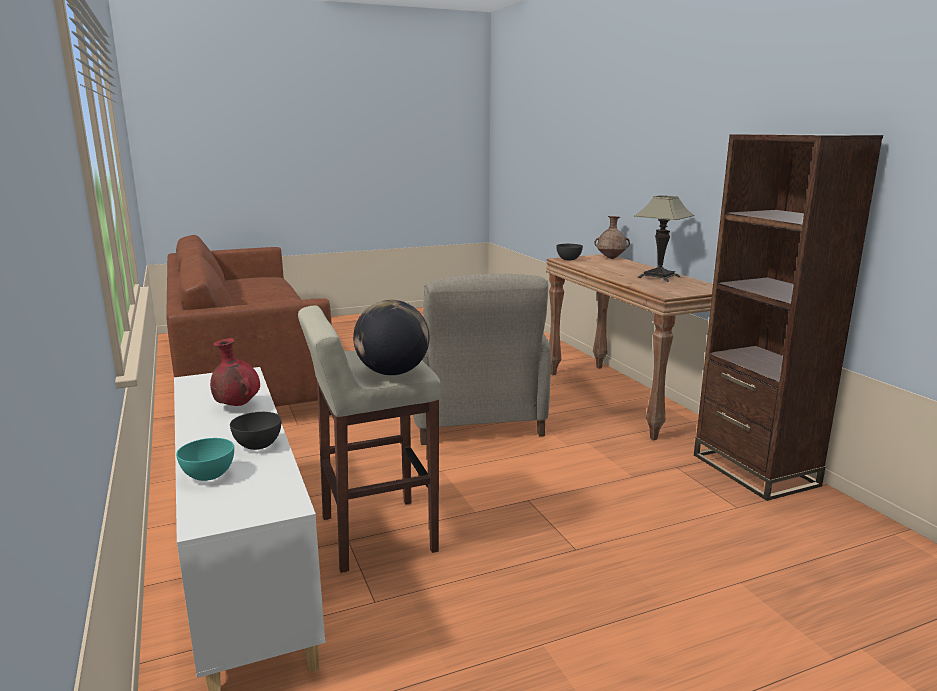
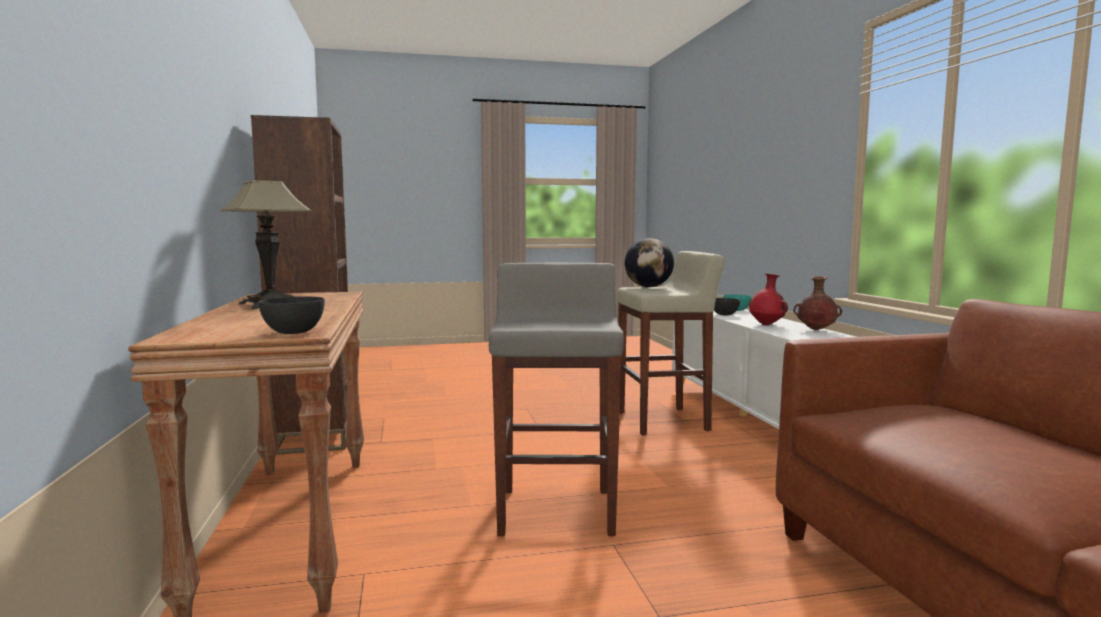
camera: 170 degrees left, 10 degrees down
beige armchair [413,274,551,445] -> grey stool [489,263,624,537]
brown vase [594,216,630,259] -> brown vase moved to [793,276,842,330]

